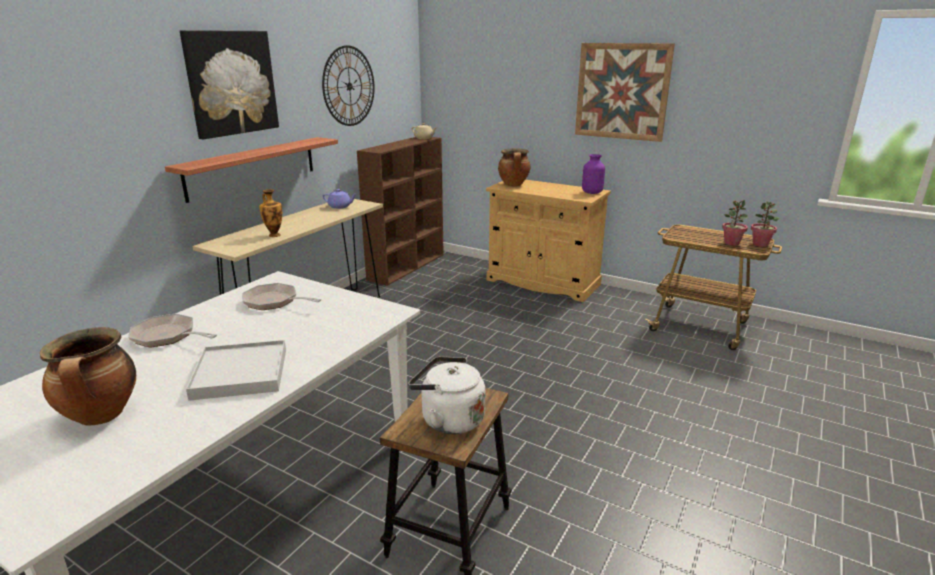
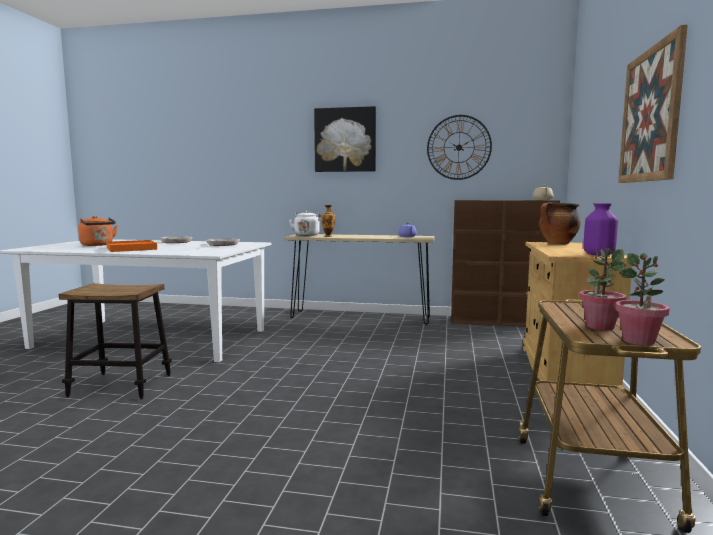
camera: 70 degrees right, 15 degrees down
cooking pot [40,327,136,426] -> orange kettle [78,216,118,246]
shelf [165,137,338,203] -> none
white tray [186,340,286,401] -> orange tray [106,240,157,252]
white kettle [408,356,485,434] -> white kettle moved to [289,211,321,236]

